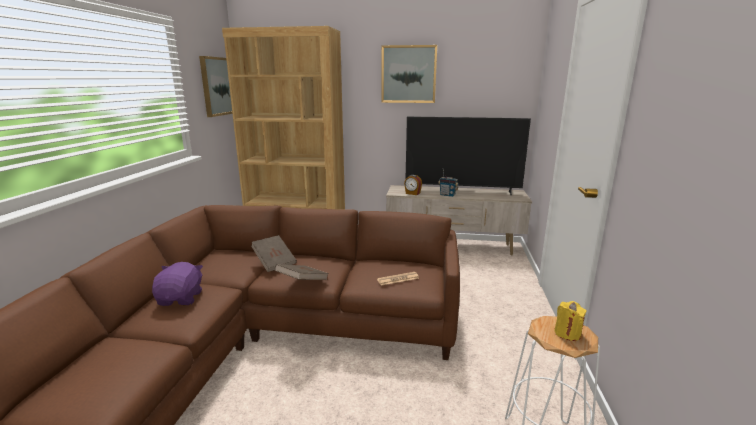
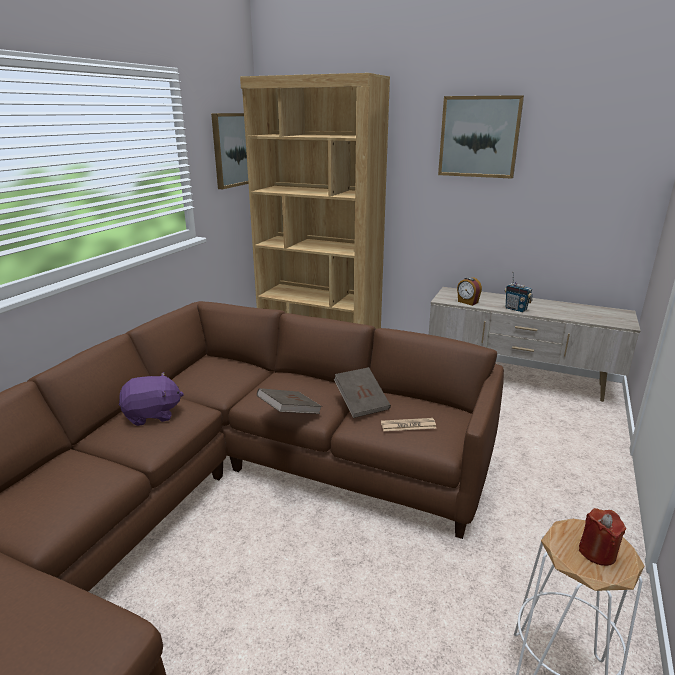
camera: 15 degrees right, 5 degrees up
purple plush toy [152,262,203,306] -> purple plush toy turned 60 degrees clockwise [119,372,184,426]
brown book [251,235,297,272] -> brown book moved to [334,367,391,418]
television [405,117,531,196] -> none
yellow candle [554,301,587,341] -> red candle [579,508,626,566]

